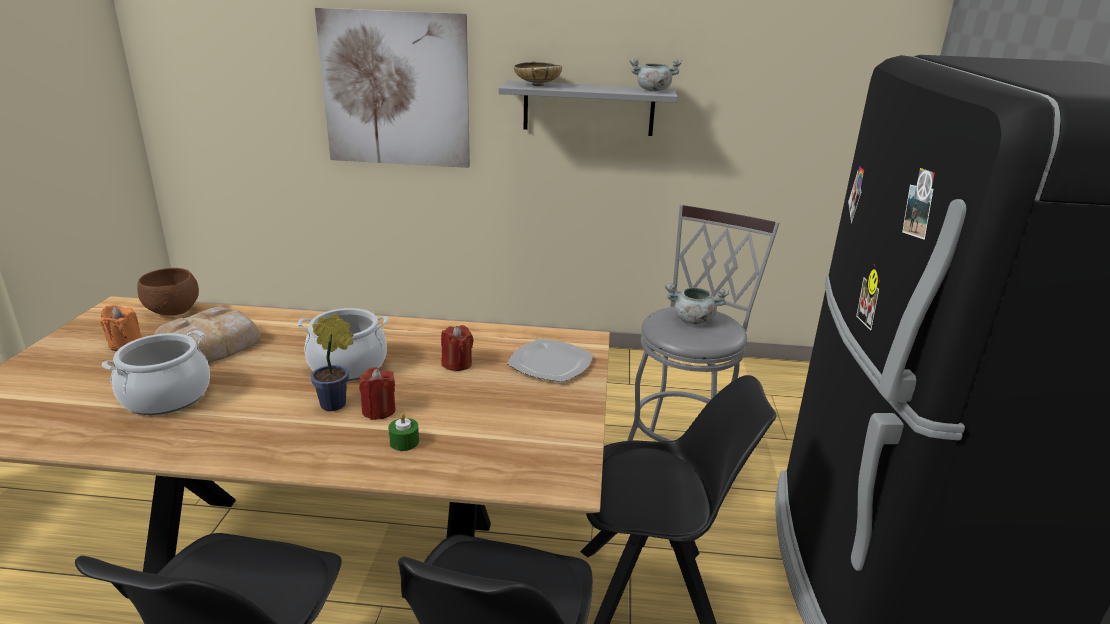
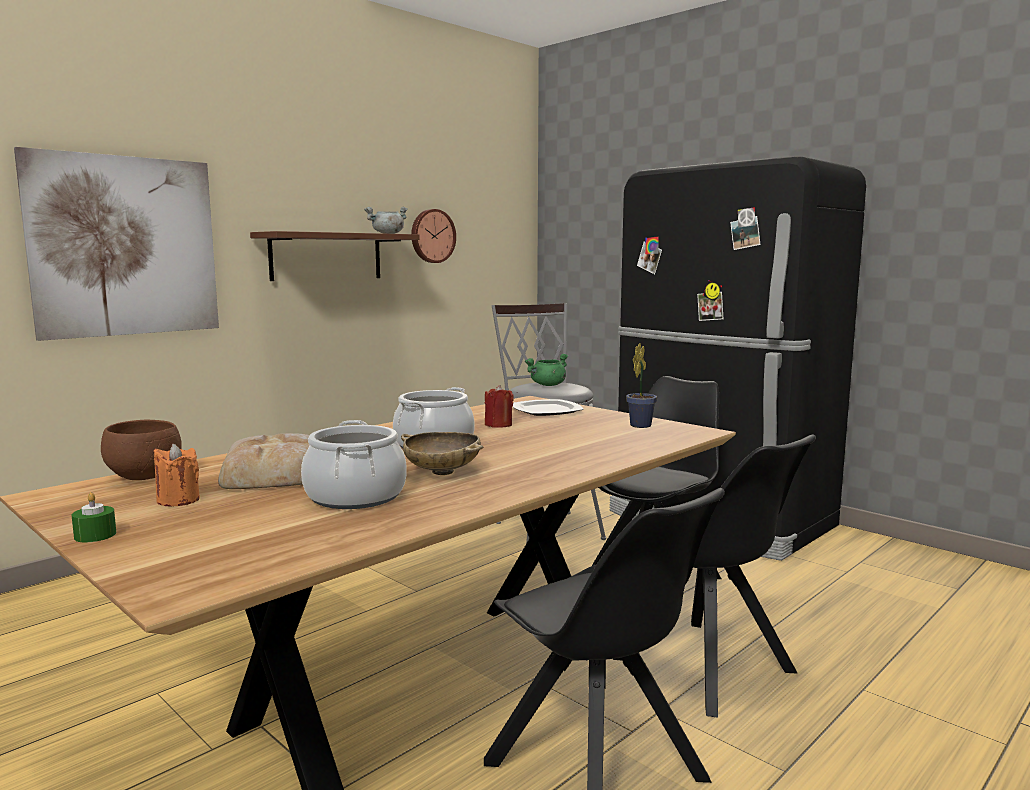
camera: 50 degrees left, 15 degrees down
potted plant [311,314,354,411] -> potted plant moved to [626,343,657,428]
red candle [359,368,396,420] -> none
green candle [388,413,419,451] -> green candle moved to [71,492,116,542]
grey shelf [499,81,678,136] -> brown shelf [250,231,419,281]
beige bowl [514,61,562,86] -> beige bowl moved to [401,432,483,475]
grey cooking pot [665,283,729,324] -> green cooking pot [525,354,568,386]
none -> wall clock [411,209,456,263]

